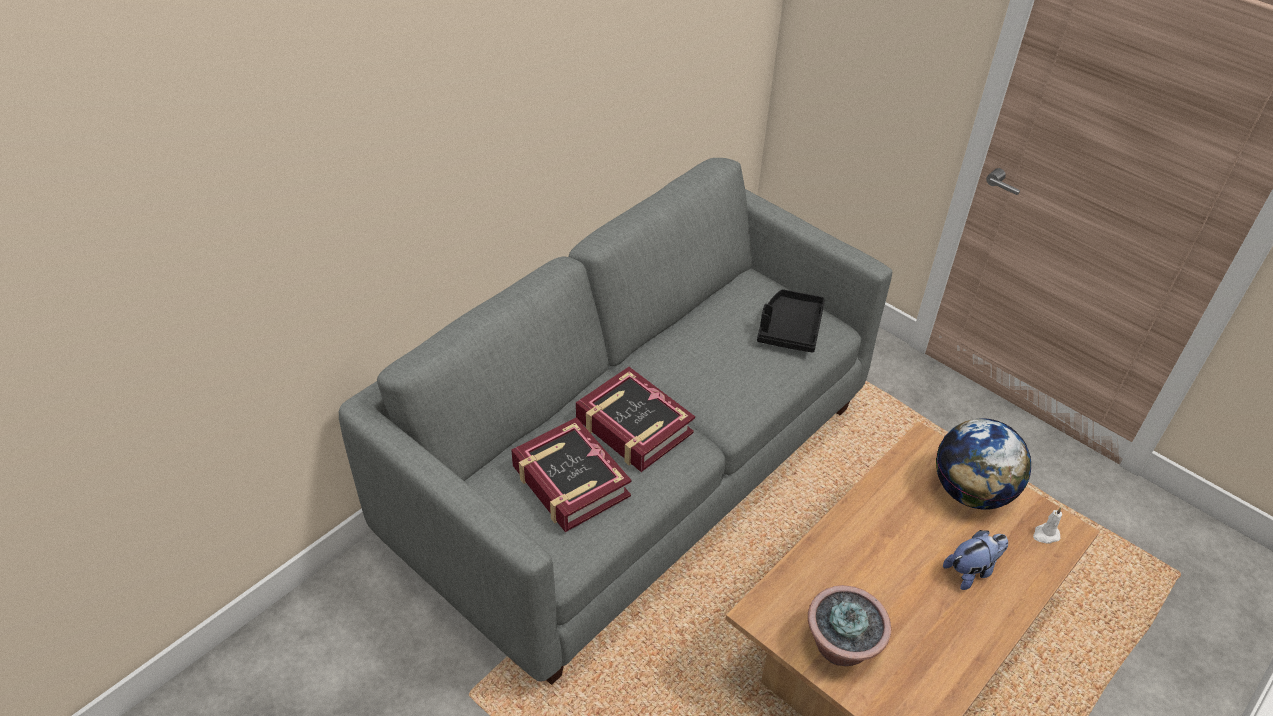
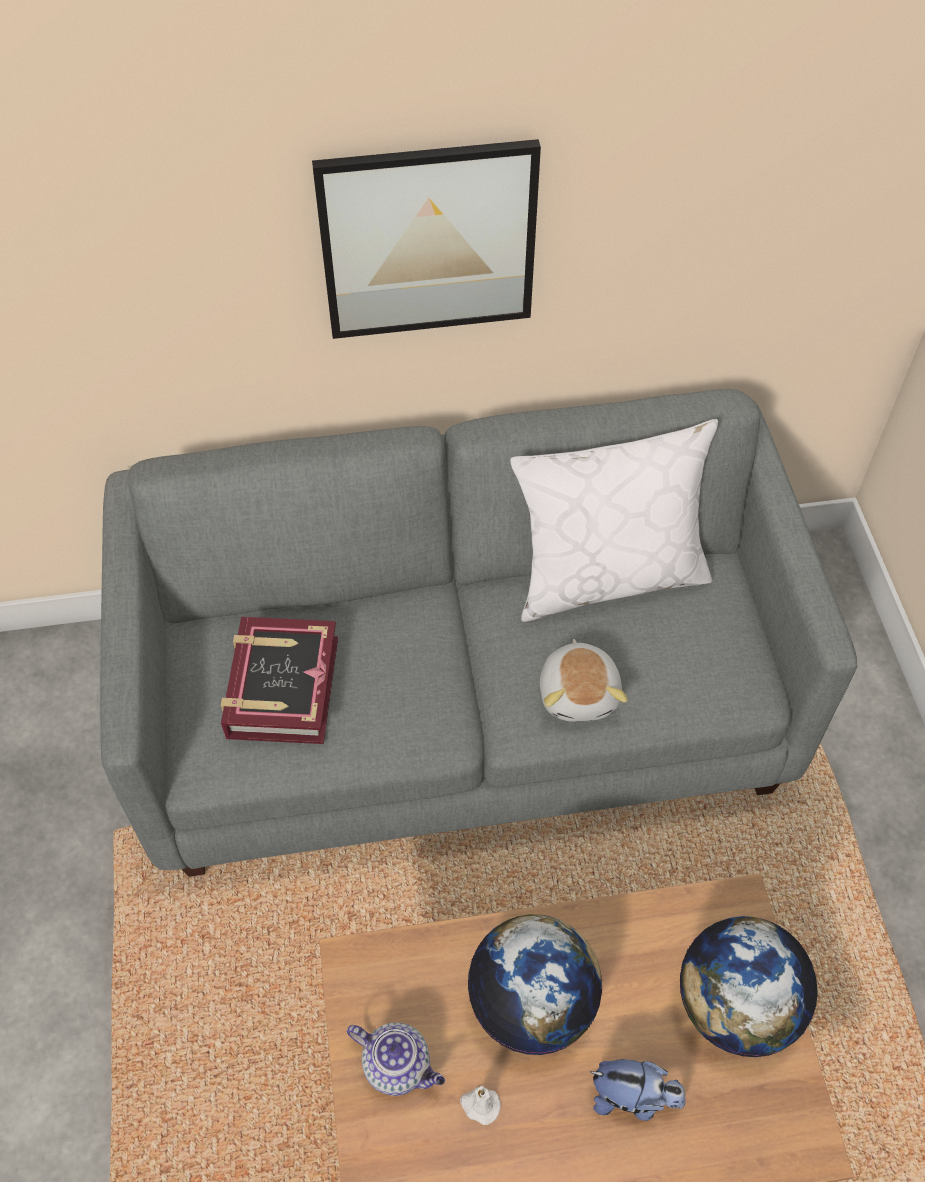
camera: 40 degrees right, 10 degrees up
book [576,367,695,472] -> none
black tray [757,289,825,353] -> none
potted plant [808,585,891,666] -> teapot [347,1023,445,1096]
white candle [1033,507,1062,544] -> white candle moved to [460,1086,501,1125]
none -> picture [312,139,541,339]
none -> globe [467,914,603,1055]
none -> white pillow [510,419,718,622]
none -> plush toy [540,639,628,722]

